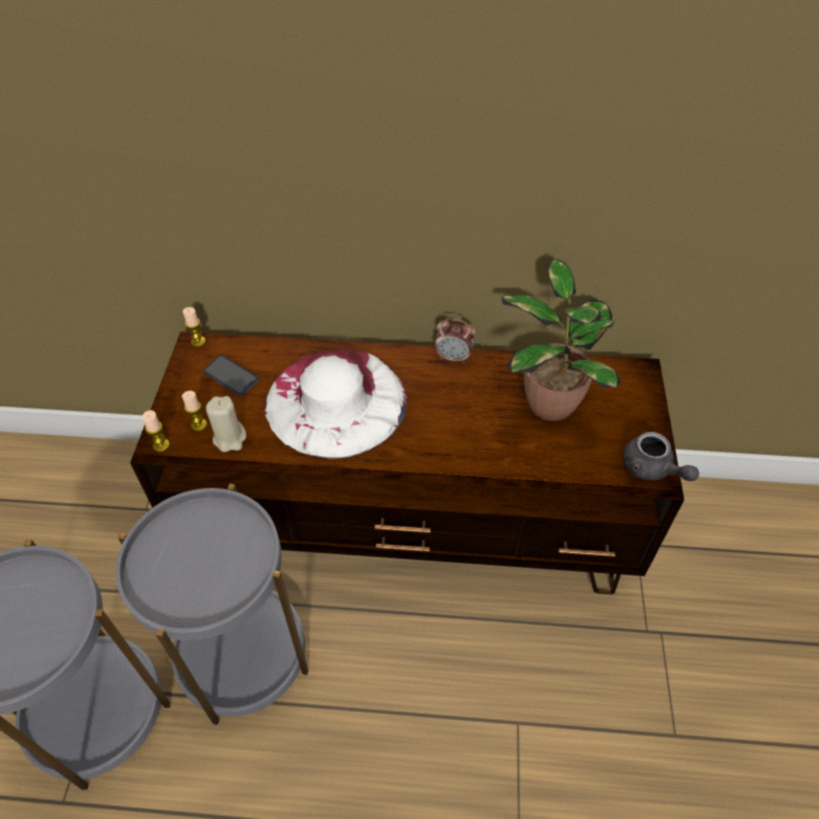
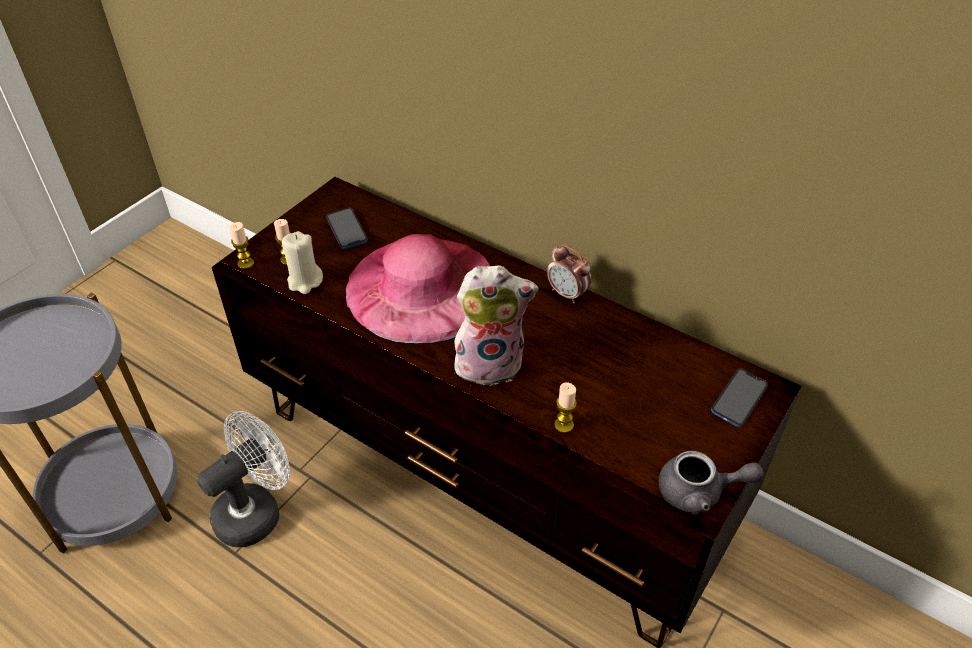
camera: 30 degrees right, 5 degrees down
grey side table [116,484,309,725] -> white fan [197,411,290,547]
candle [183,307,206,347] -> candle moved to [554,383,577,433]
white hat [265,349,407,459] -> pink hat [346,234,490,343]
potted plant [501,259,621,421] -> none
grey teapot [623,432,699,481] -> grey teapot turned 75 degrees counterclockwise [658,451,764,515]
none -> plush toy [454,265,538,386]
none -> phone [711,369,768,427]

